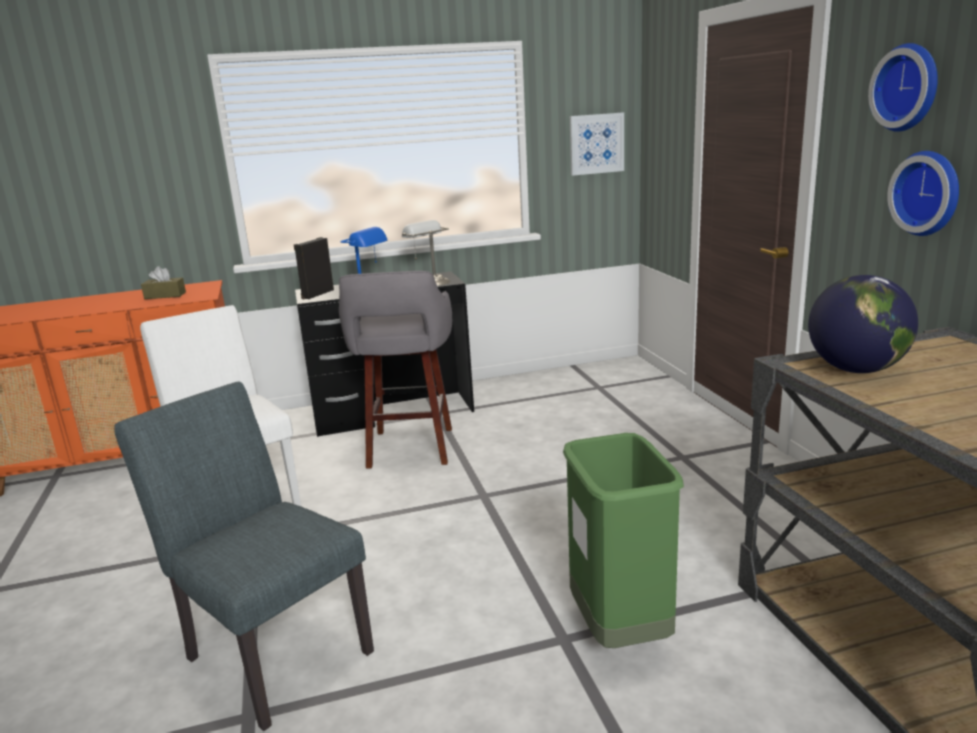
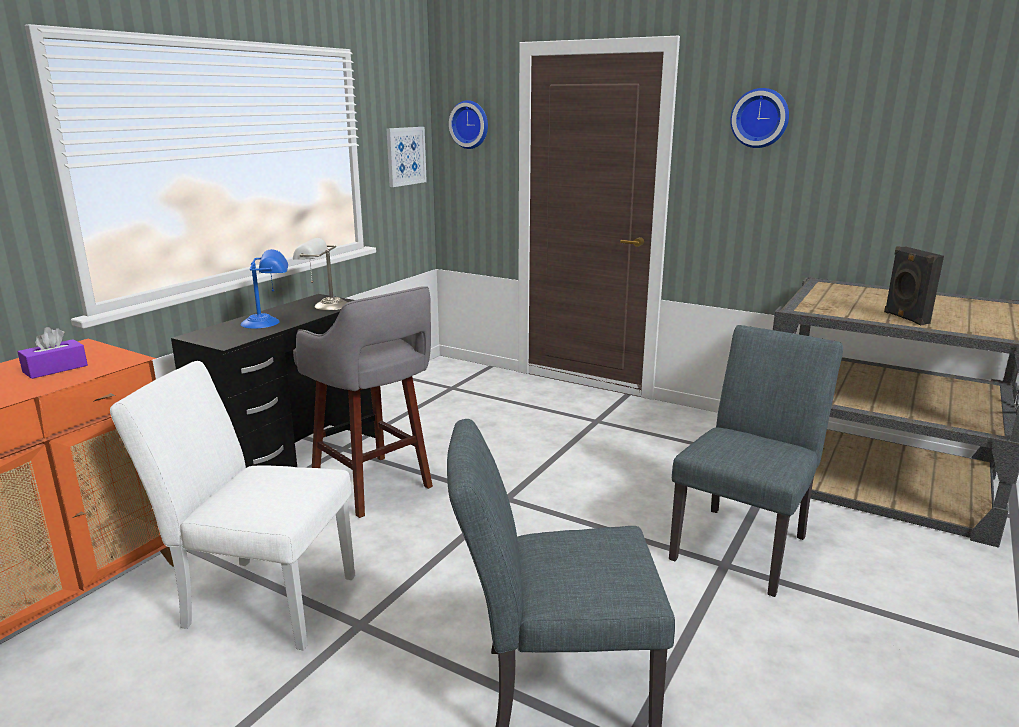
camera: 45 degrees left, 0 degrees up
brown tissue box [141,266,186,299] -> purple tissue box [18,327,88,379]
black speaker [294,237,334,299] -> black speaker moved to [884,246,944,325]
green trash can [563,433,684,648] -> grey chair [669,325,843,597]
globe [808,275,918,373] -> none
wall clock [887,151,959,236] -> wall clock moved to [449,100,488,149]

